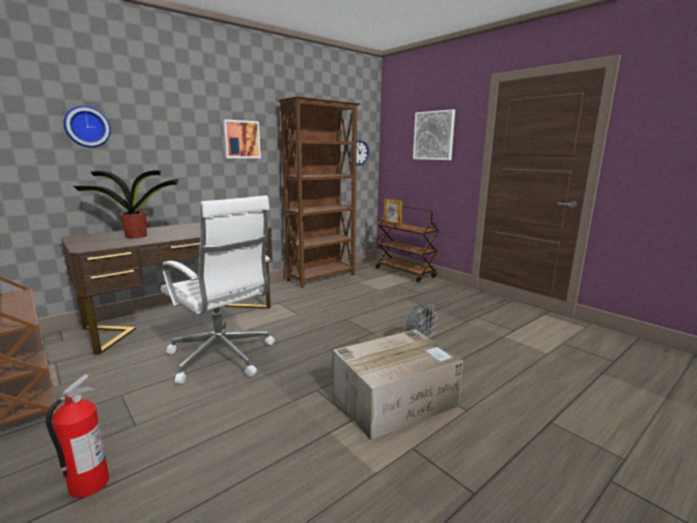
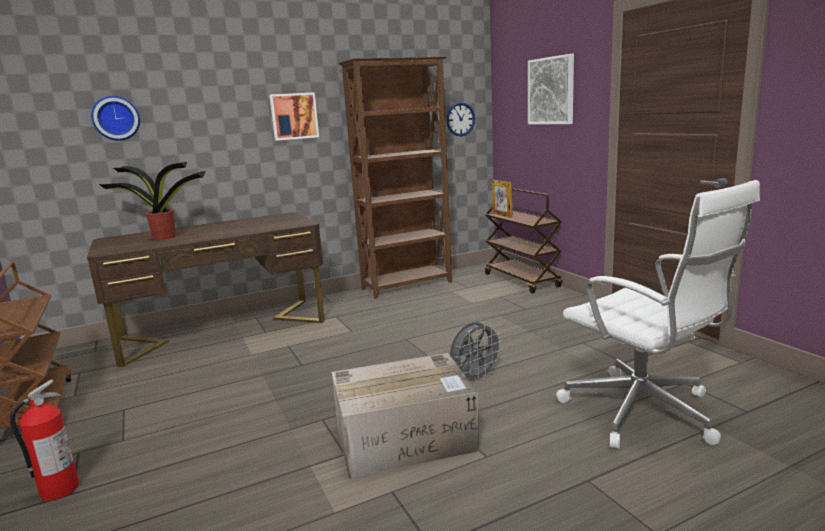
camera: 15 degrees right, 0 degrees up
white office chair [161,195,275,384] -> white office chair moved to [556,180,760,448]

